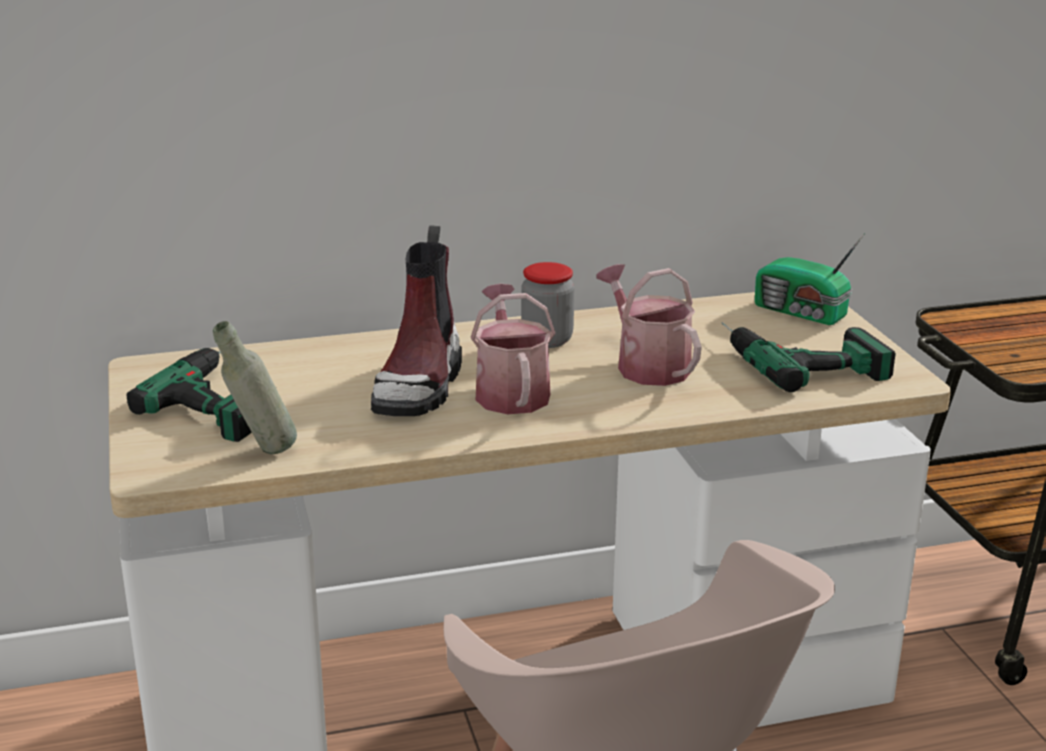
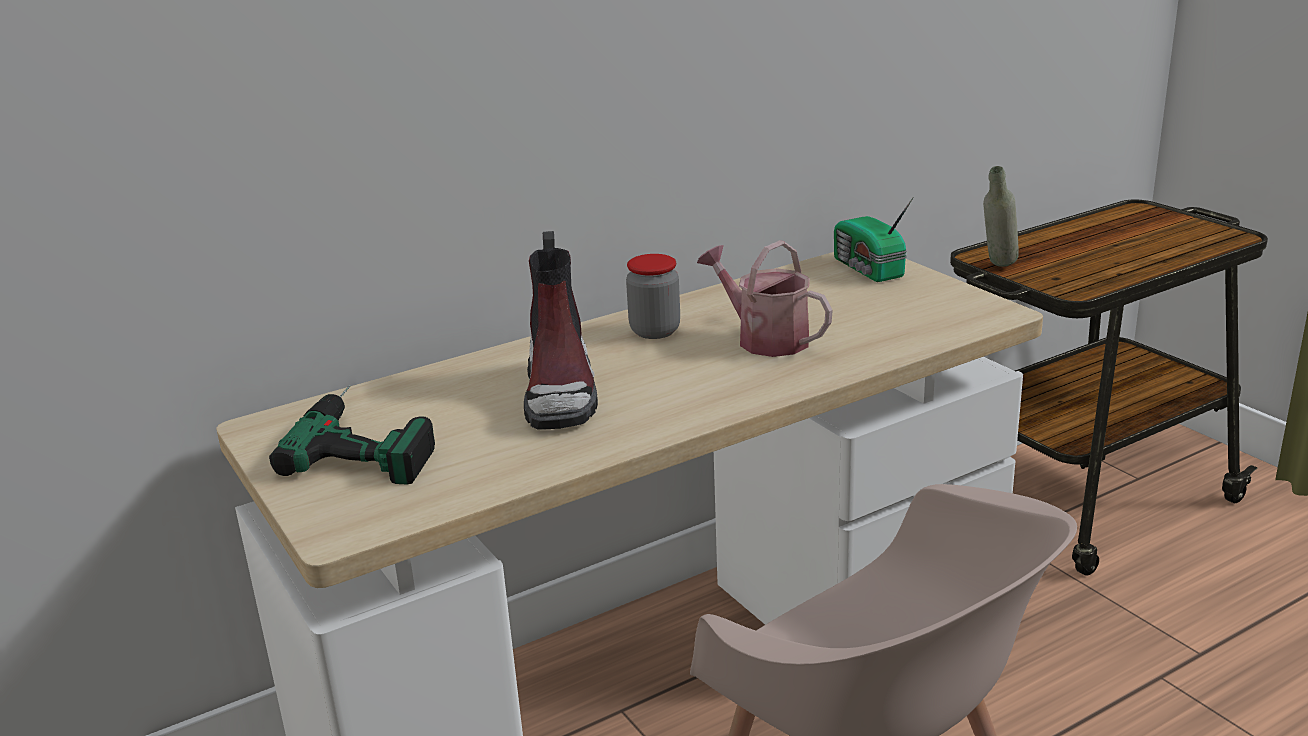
camera: 15 degrees left, 0 degrees up
grey bottle [213,321,297,454] -> grey bottle moved to [983,166,1019,267]
watering can [471,284,556,414] -> none
power drill [721,322,896,392] -> none
radio [755,233,865,325] -> radio turned 45 degrees clockwise [834,197,914,282]

